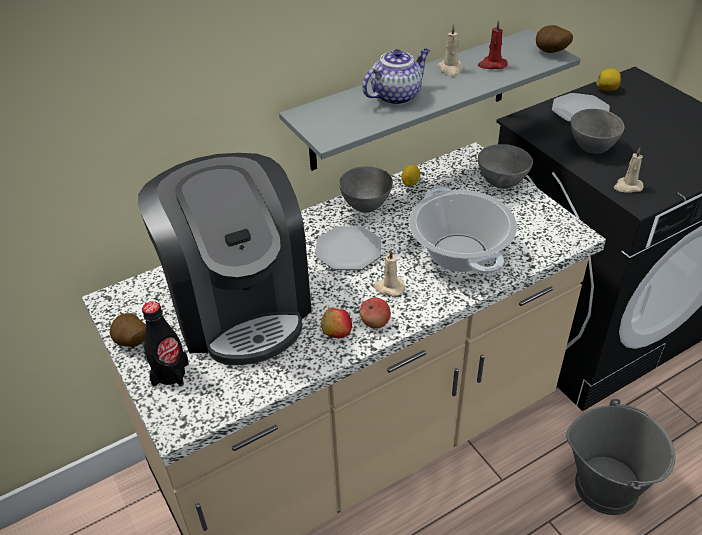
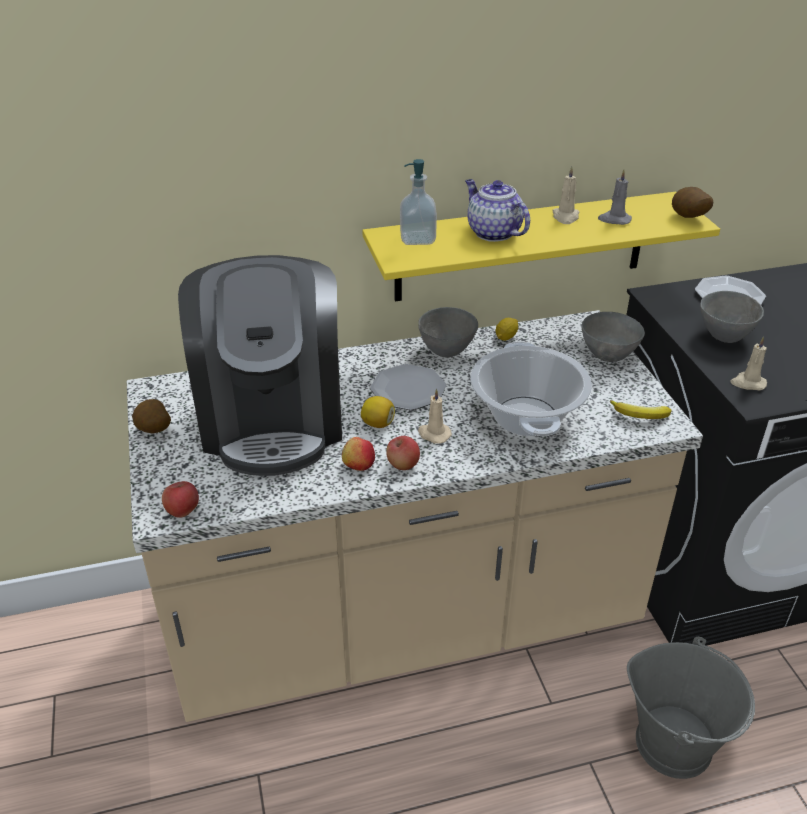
camera: 15 degrees right, 5 degrees down
black bottle [142,301,189,387] -> none
grey shelf [279,29,581,171] -> yellow shelf [362,192,720,302]
teapot [362,49,430,105] -> teapot turned 105 degrees counterclockwise [465,179,530,242]
red candle [478,20,508,69] -> grey candle [598,169,632,225]
lemon [596,69,621,91] -> lemon moved to [361,396,395,428]
none -> apple [162,481,199,518]
none -> soap dispenser [400,159,437,245]
none -> banana [610,400,672,419]

